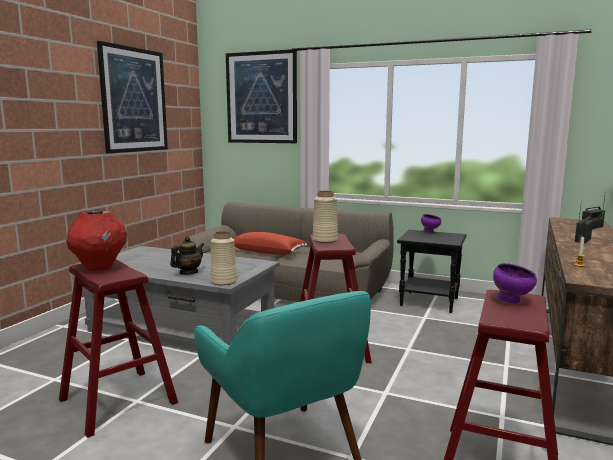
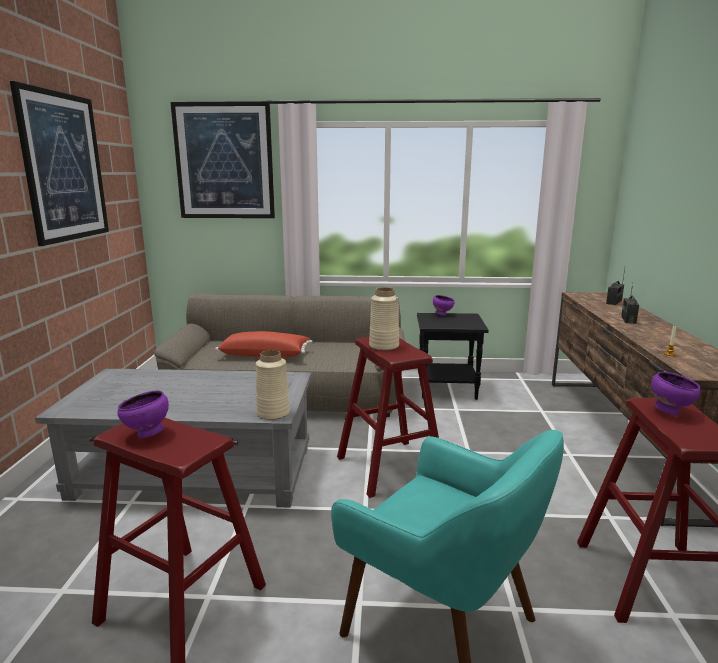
camera: 20 degrees left, 5 degrees up
red vase [66,211,127,271] -> purple bowl [117,391,169,438]
teapot [170,236,205,275] -> none

